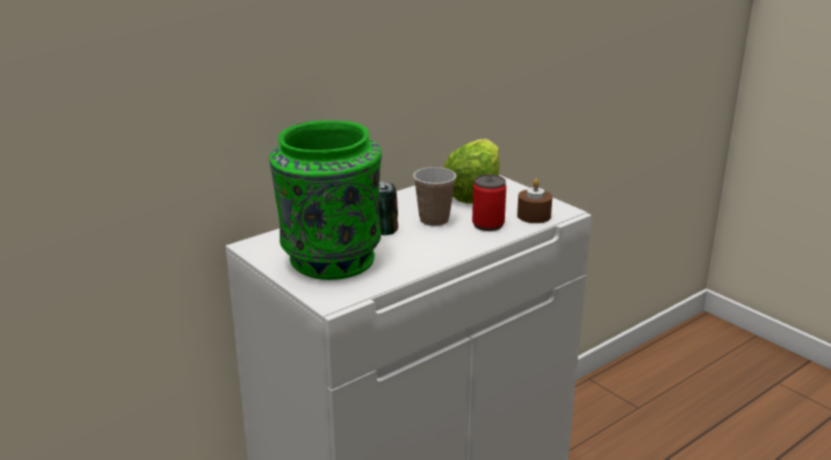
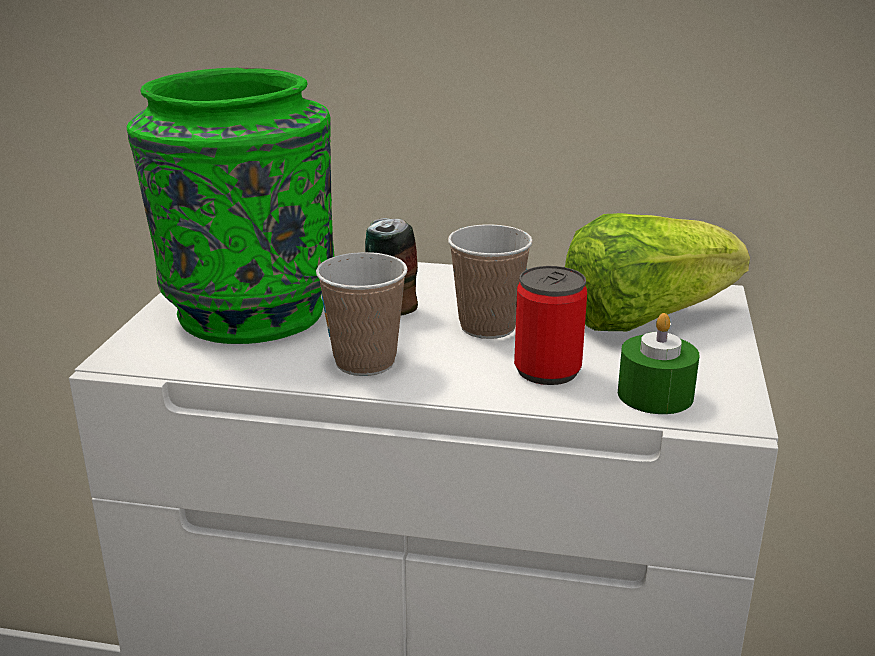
camera: 50 degrees right, 0 degrees up
brown candle [517,179,552,223] -> green candle [618,313,700,414]
none -> cup [316,252,408,376]

